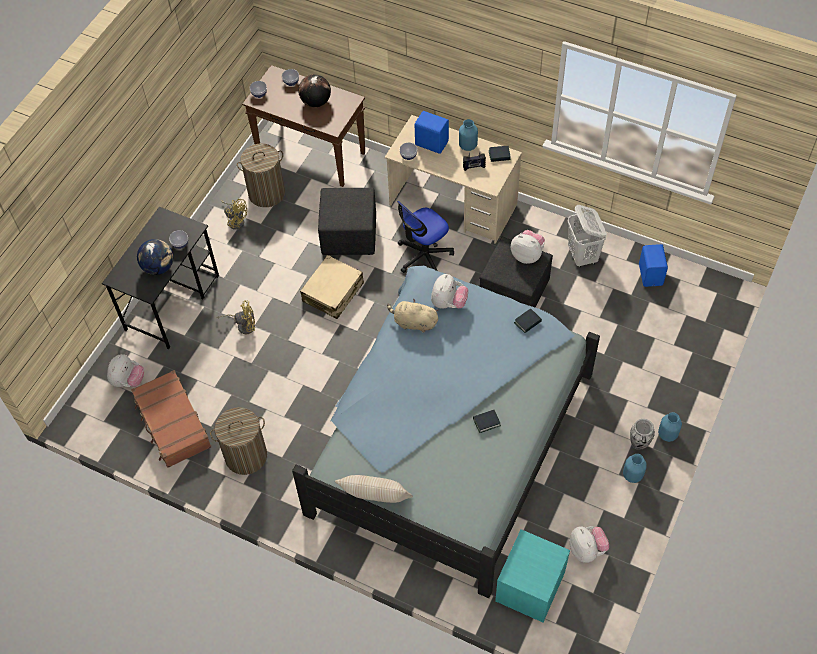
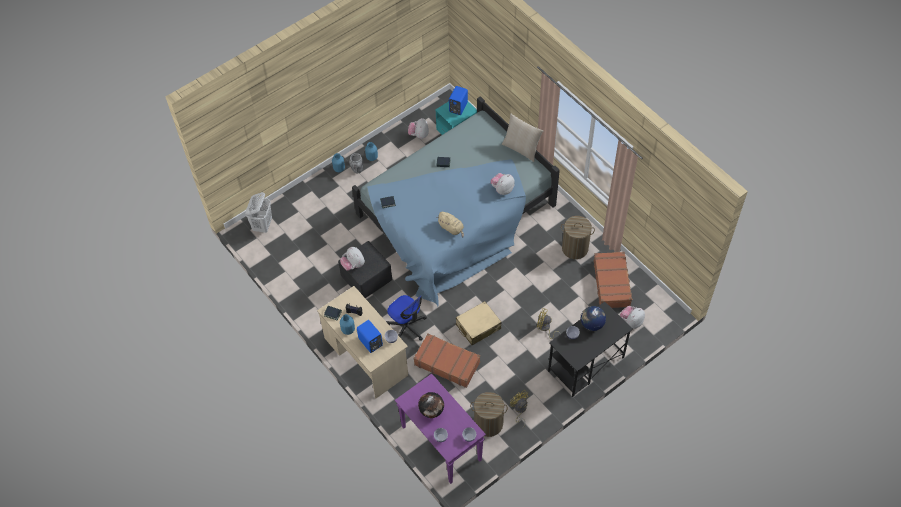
camera: 155 degrees left, 0 degrees up
brown console table [242,65,365,187] -> purple console table [395,373,486,484]
black ottoman [318,188,376,255] -> brown suitcase [413,333,480,388]
office chair [397,201,454,273] -> office chair turned 60 degrees clockwise [386,295,427,341]
plush toy [431,274,469,309] -> plush toy moved to [490,173,515,195]
white laundry basket [567,205,607,268] -> white laundry basket moved to [245,192,272,233]
blue speaker [639,244,668,287] -> blue speaker moved to [449,86,468,115]

